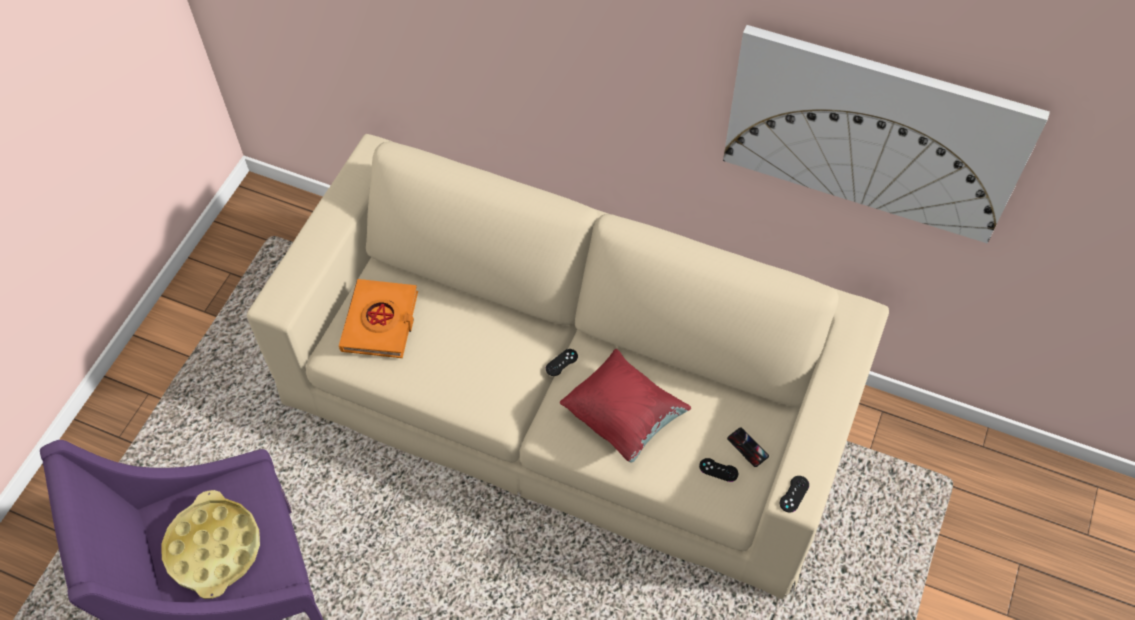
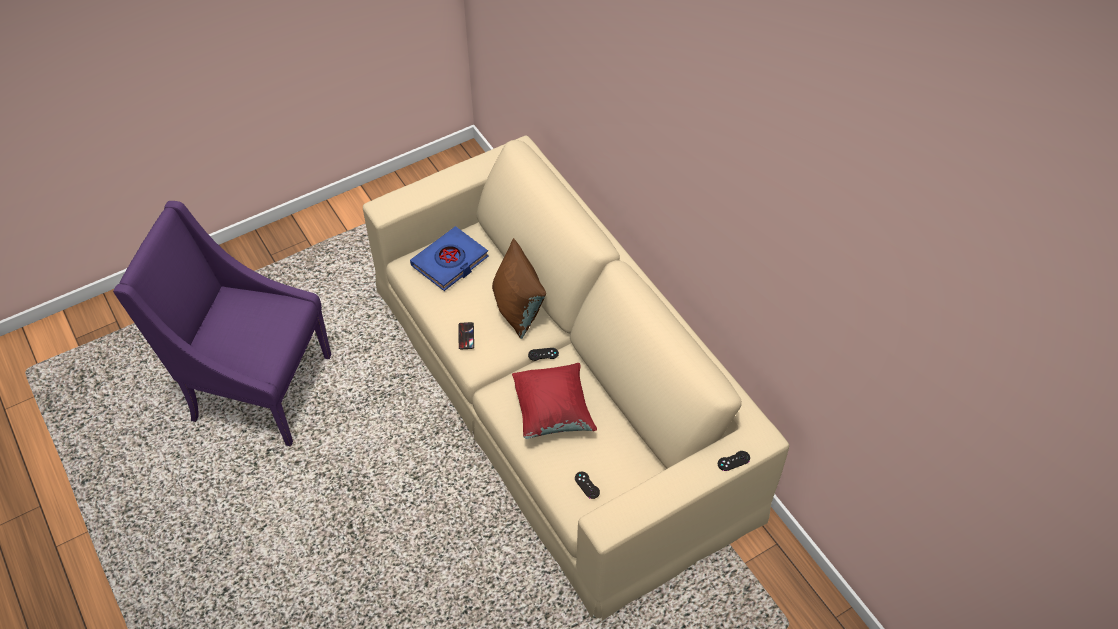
camera: 35 degrees right, 5 degrees down
yellow tray [162,490,260,599] -> none
orange book [339,279,418,358] -> blue book [410,226,489,291]
picture [723,25,1050,243] -> none
phone [727,427,769,467] -> phone moved to [458,322,474,349]
black game controller [780,476,809,513] -> black game controller moved to [718,451,750,471]
none -> brown pillow [492,238,546,339]

